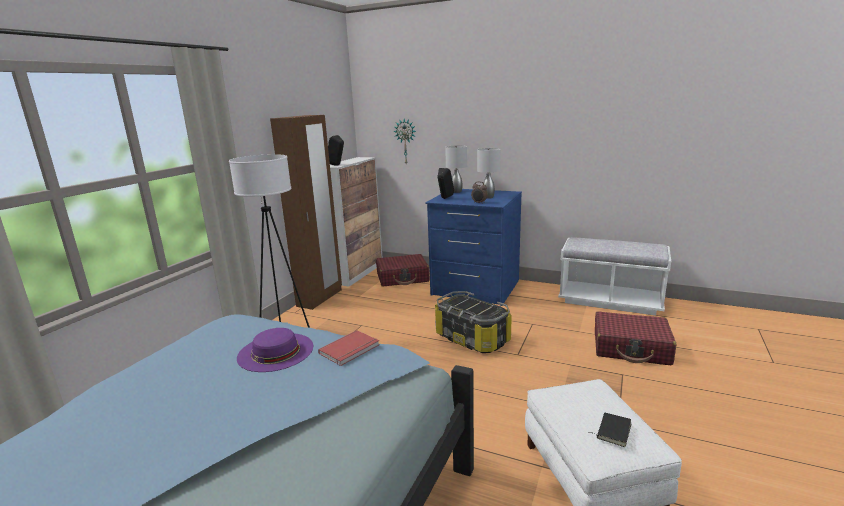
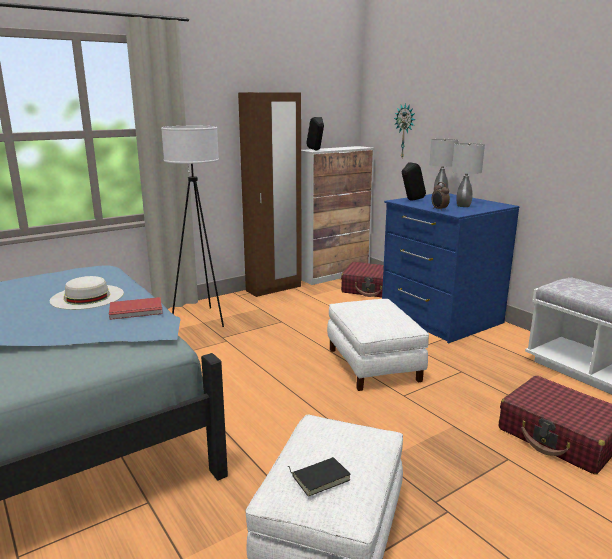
camera: 30 degrees right, 0 degrees up
purple hat [237,328,313,372] -> white hat [50,276,124,310]
storage box [435,291,512,353] -> white ottoman [327,299,429,391]

